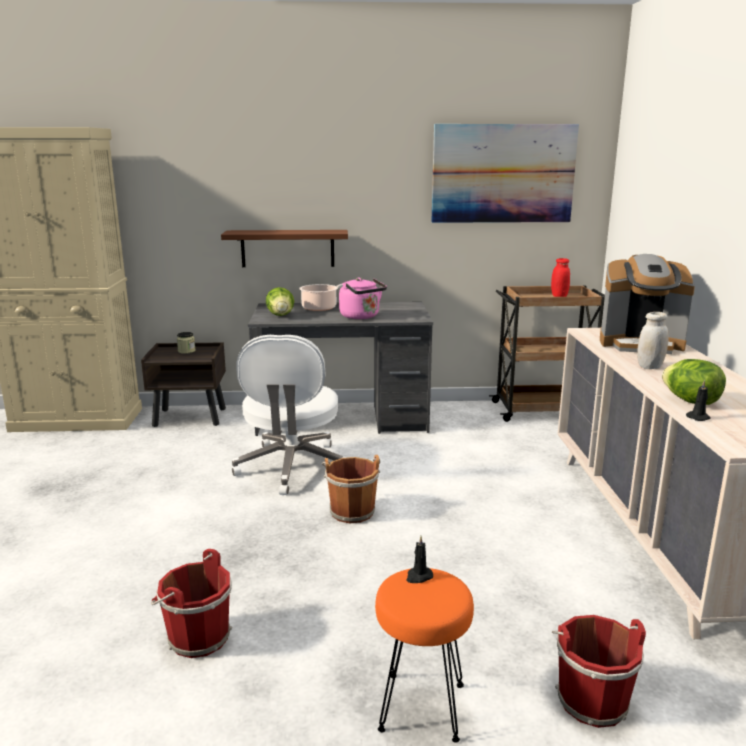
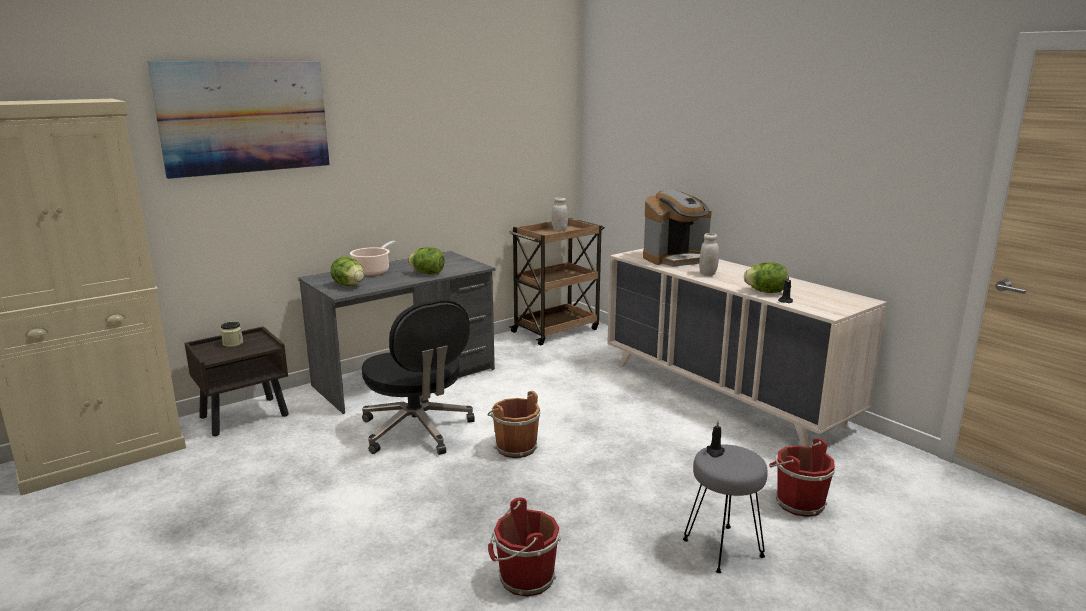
camera: 35 degrees left, 0 degrees up
brown shelf [221,230,348,267] -> none
white office chair [232,335,347,495] -> black office chair [362,299,475,455]
pink kettle [339,277,387,319] -> lettuce [408,247,445,274]
orange stool [375,568,474,743] -> grey stool [683,444,768,573]
picture [431,124,579,223] -> picture moved to [147,61,330,179]
red jar [551,258,570,297] -> white jar [551,197,568,231]

